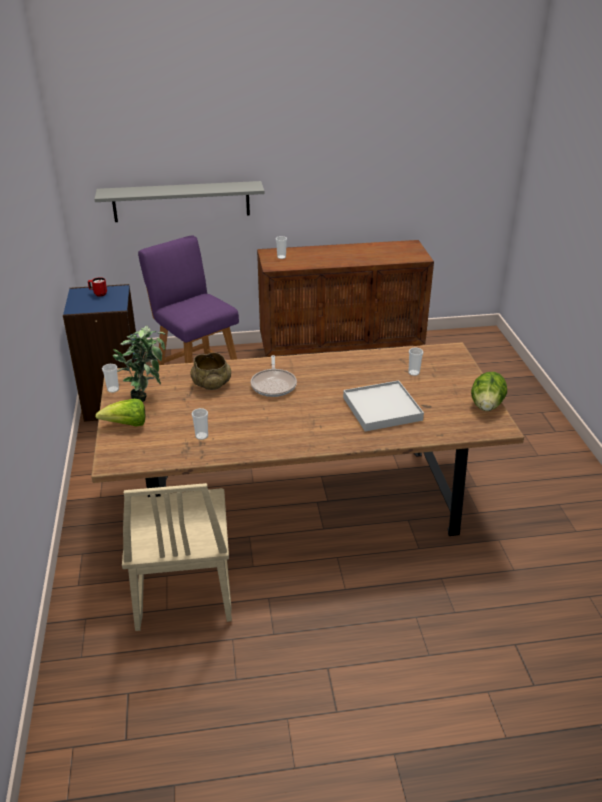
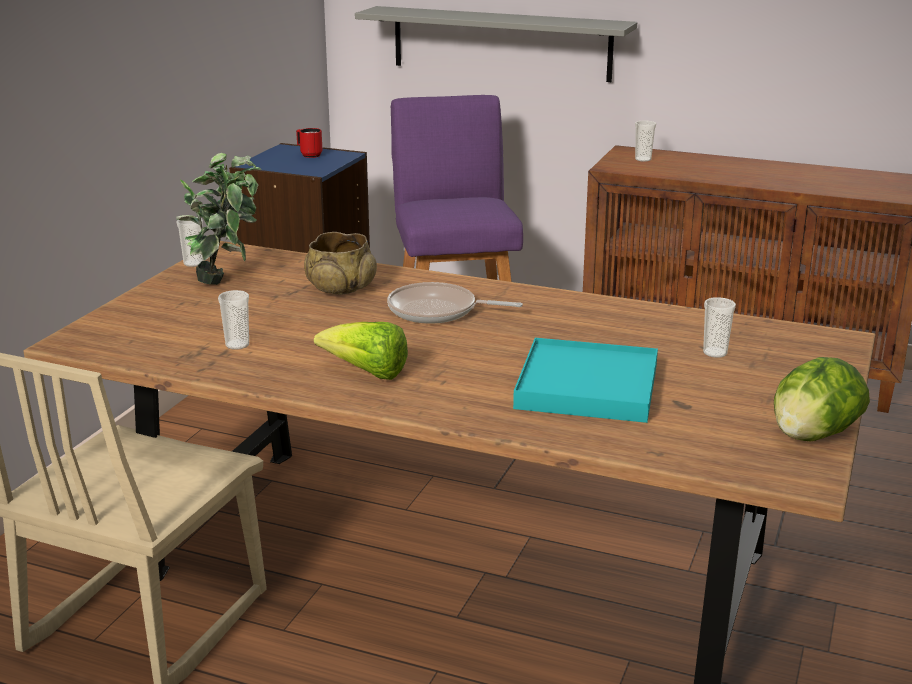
camera: 30 degrees right, 10 degrees down
lettuce [95,399,145,427] -> lettuce moved to [314,322,408,380]
frying pan [251,355,297,397] -> frying pan turned 75 degrees clockwise [387,282,523,324]
white tray [343,380,424,432] -> turquoise tray [513,338,658,423]

